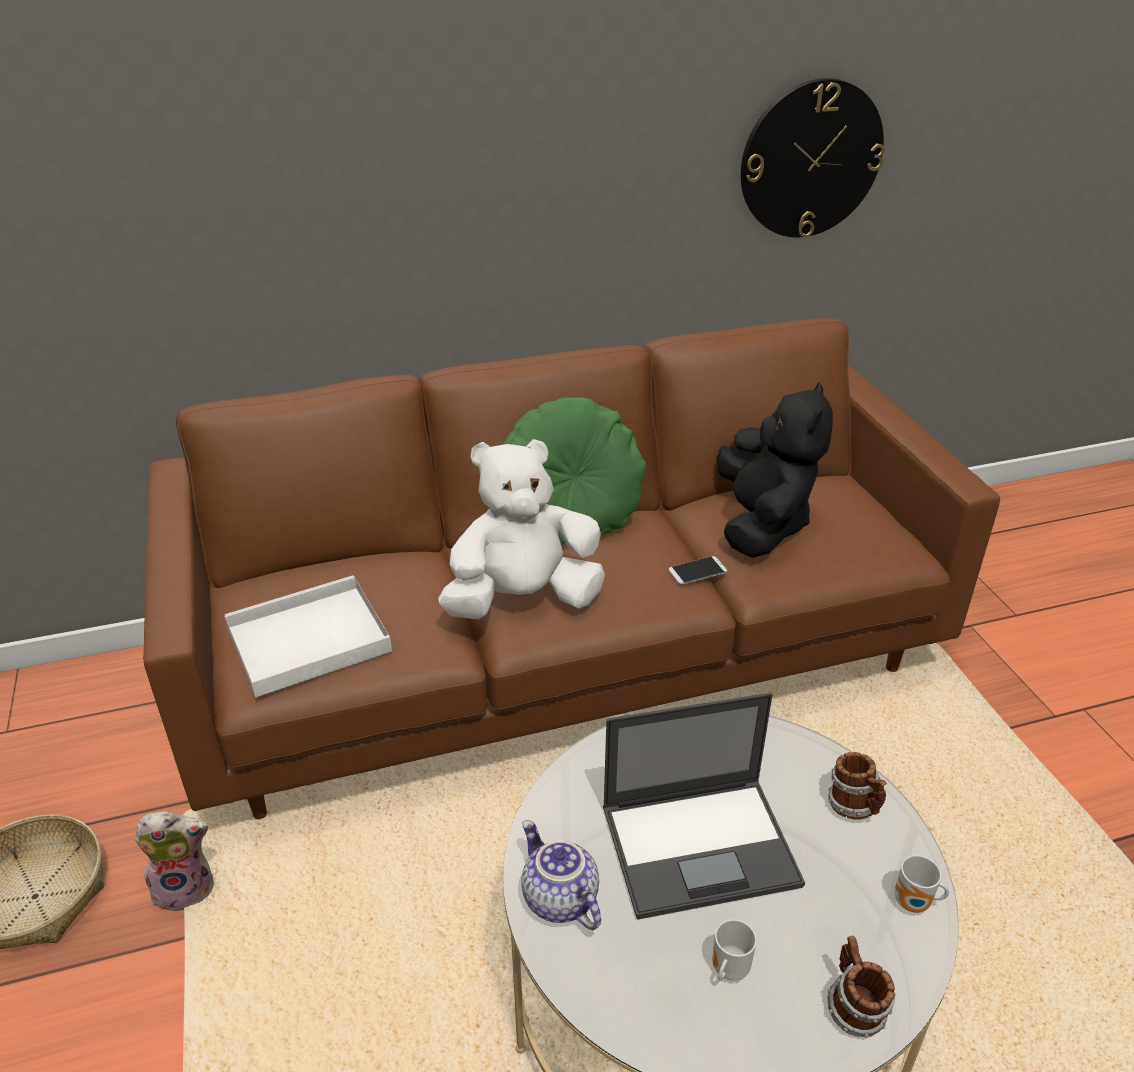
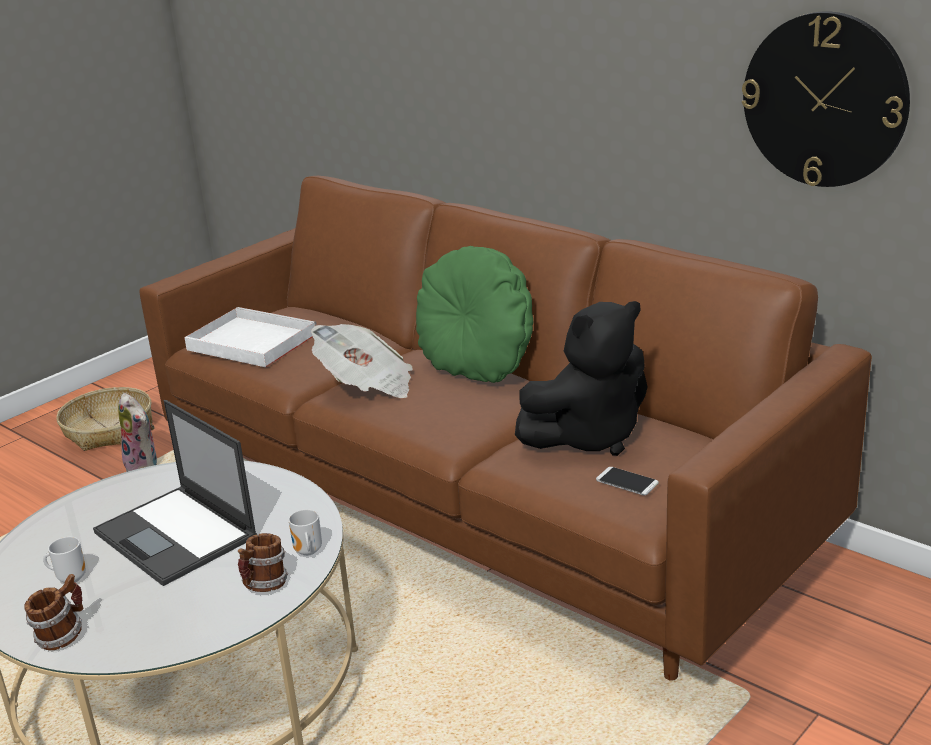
camera: 60 degrees right, 10 degrees down
white plush toy [438,439,605,619] -> newspaper [311,324,413,398]
teapot [521,820,601,930] -> none
phone [668,556,727,585] -> phone moved to [596,467,659,495]
mug [894,855,949,913] -> mug moved to [288,509,322,556]

